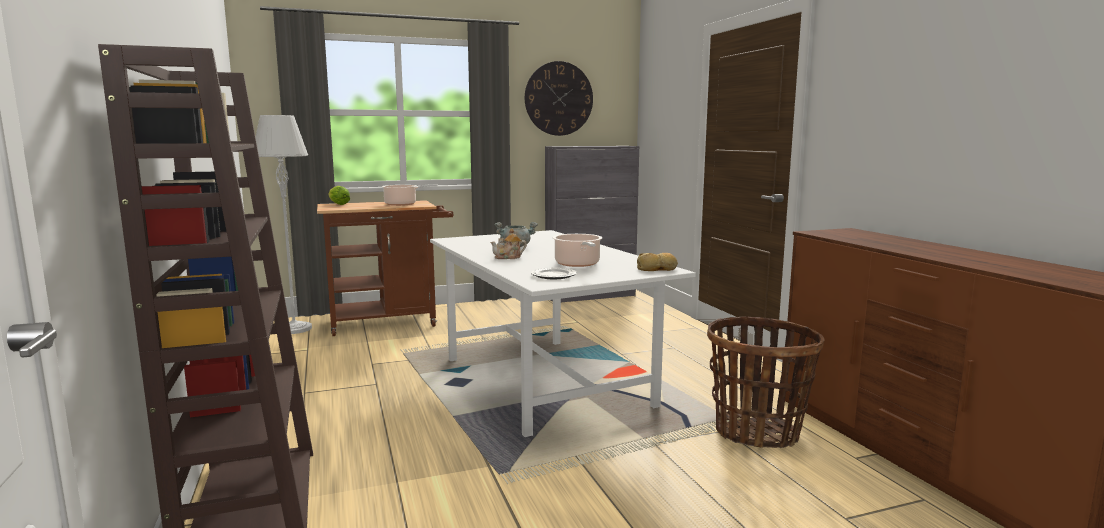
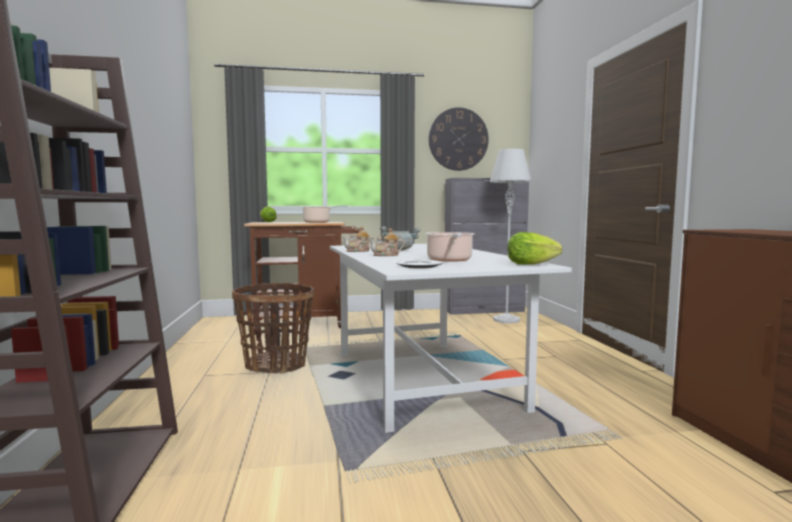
camera: 10 degrees right, 5 degrees down
grey floor lamp [255,115,312,334] -> grey floor lamp moved to [490,149,532,323]
bread [637,253,678,271] -> lettuce [507,232,562,265]
basket [707,316,824,448] -> basket moved to [232,283,314,374]
none -> teapot [343,226,375,252]

